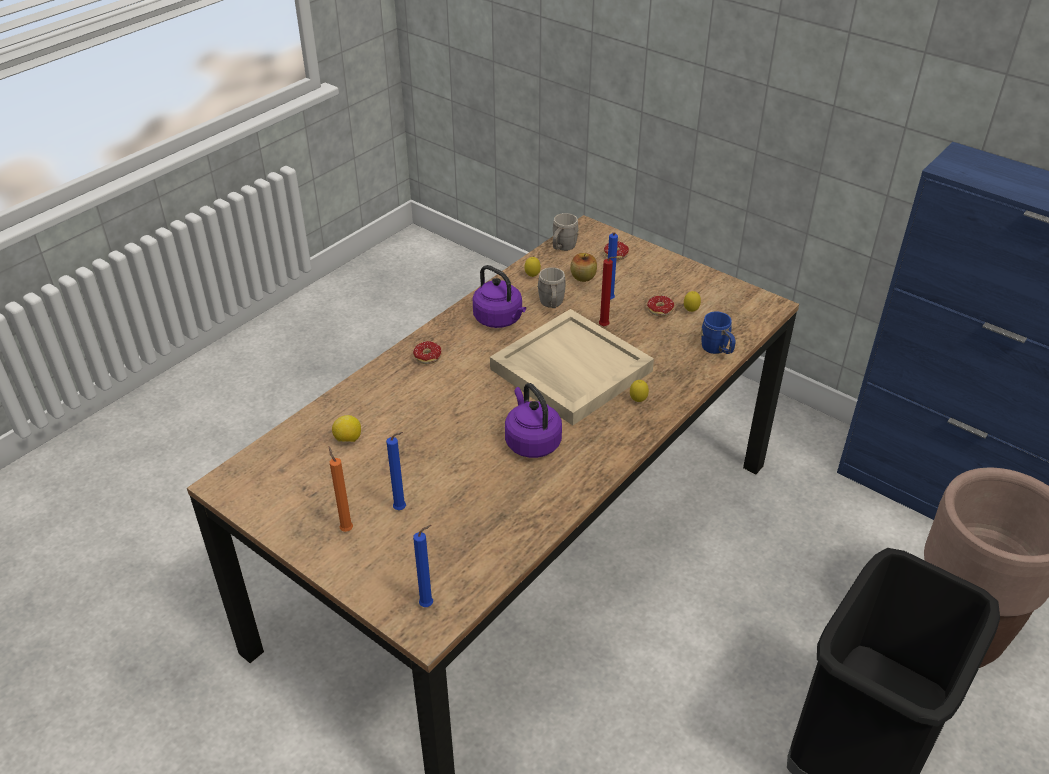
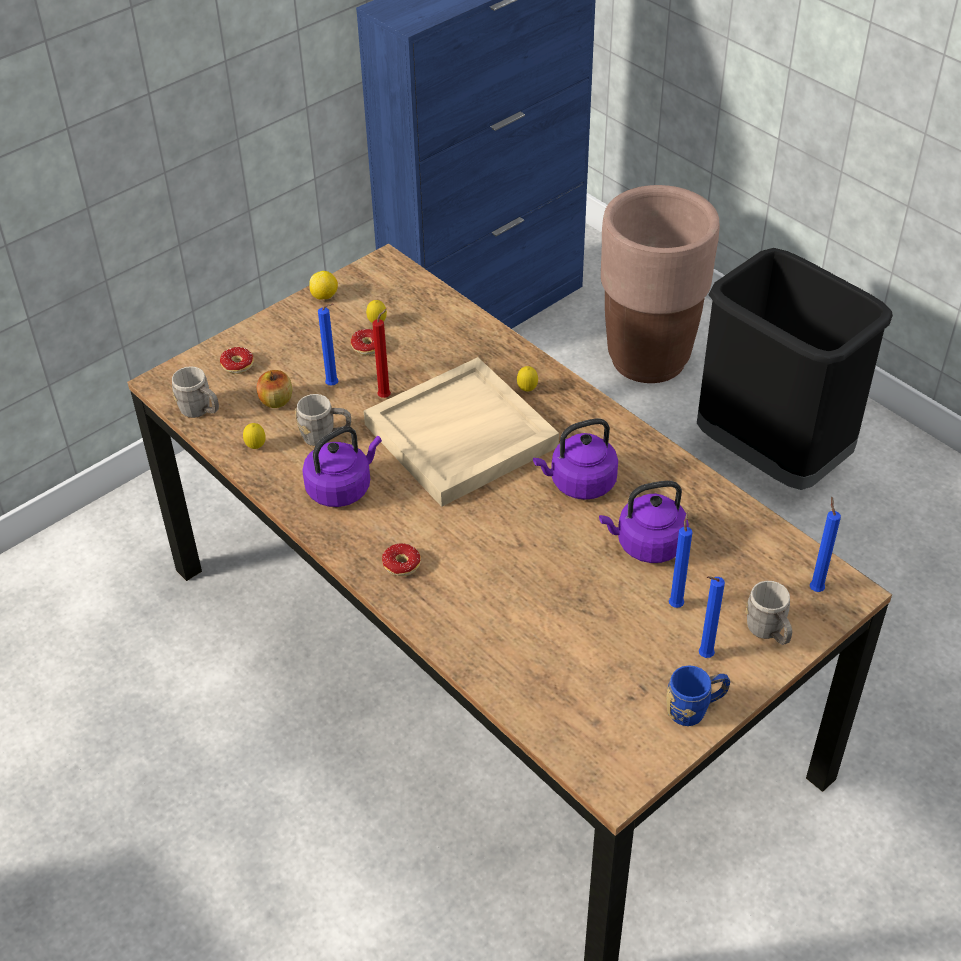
camera: 80 degrees left, 5 degrees up
orange candle [329,447,353,532] -> blue candle [699,576,725,658]
lemon [332,415,361,442] -> lemon moved to [309,271,338,300]
blue mug [701,312,736,354] -> blue mug moved to [666,665,730,726]
none -> purple kettle [599,481,689,563]
none -> grey mug [745,581,792,645]

